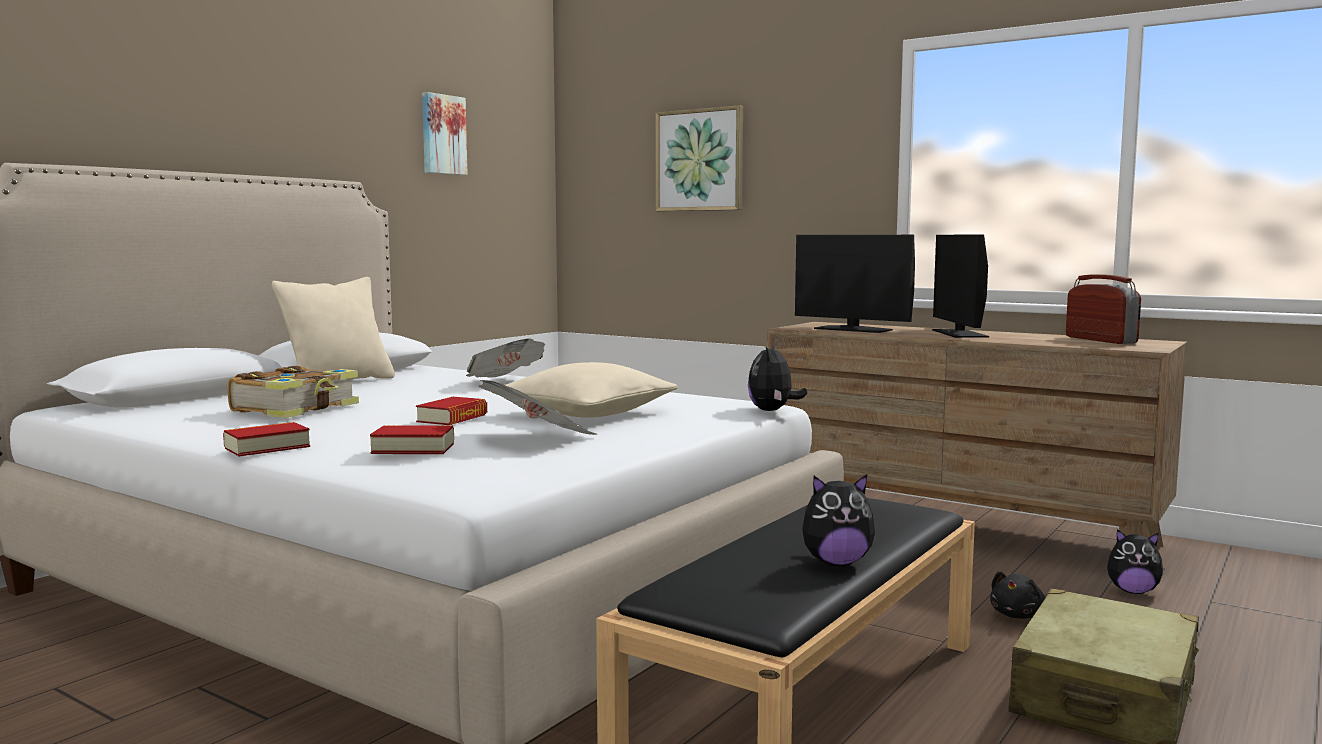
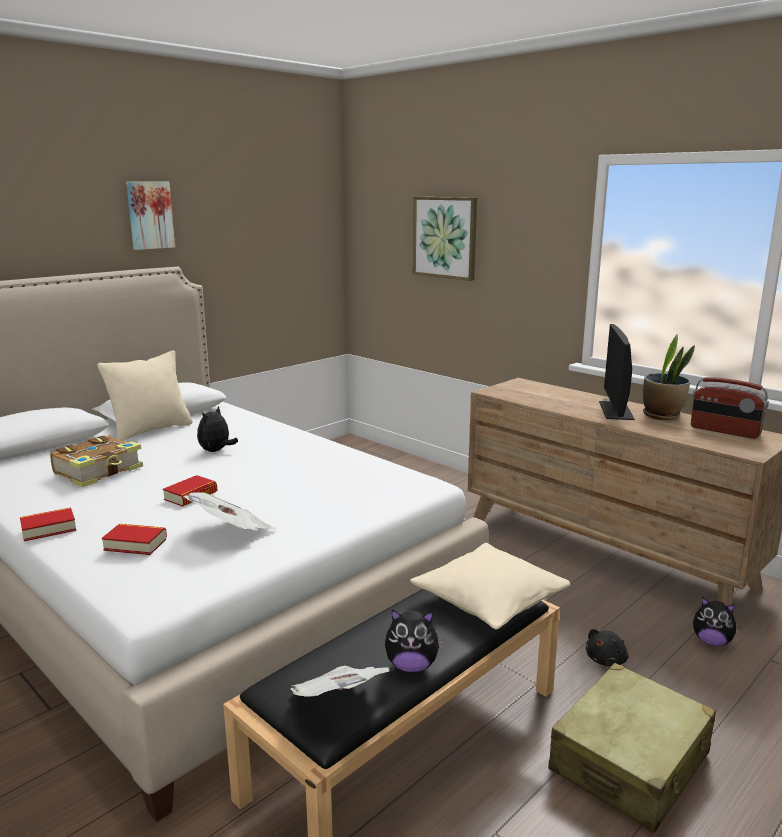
camera: 10 degrees right, 10 degrees up
picture [422,92,468,175] -> picture moved to [126,181,175,250]
newspaper [466,338,545,378] -> newspaper moved to [291,665,389,697]
beige pillow [494,362,678,418] -> beige pillow moved to [410,543,570,629]
plush toy [748,342,807,411] -> plush toy moved to [197,406,238,452]
monitor [795,235,915,333] -> none
radio [1066,274,1141,344] -> radio turned 135 degrees clockwise [691,377,769,439]
none -> potted plant [643,334,695,420]

